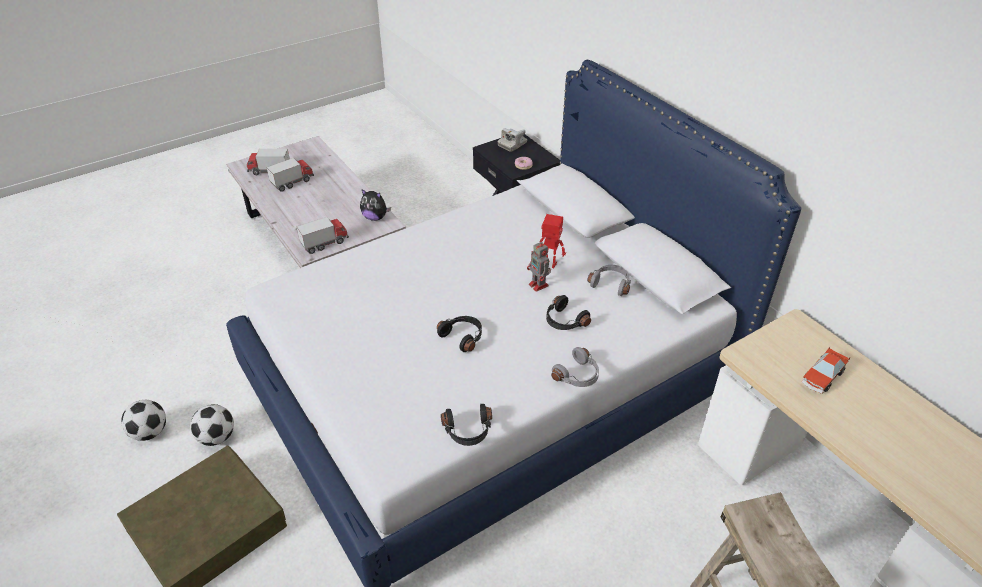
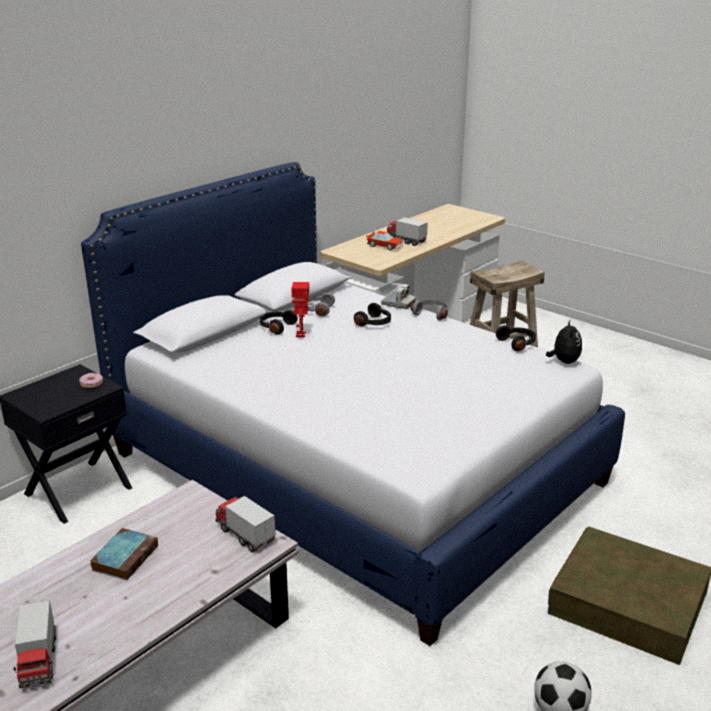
camera: 105 degrees left, 15 degrees down
football [190,404,234,446] -> none
toy truck [266,158,314,192] -> toy truck moved to [387,217,428,246]
plush toy [360,189,391,221] -> plush toy moved to [546,320,582,364]
black headphones [437,316,482,352] -> black headphones moved to [260,310,297,334]
camera [498,128,527,152] -> camera moved to [381,283,416,309]
toy robot [527,240,551,292] -> none
none -> book [90,528,158,580]

